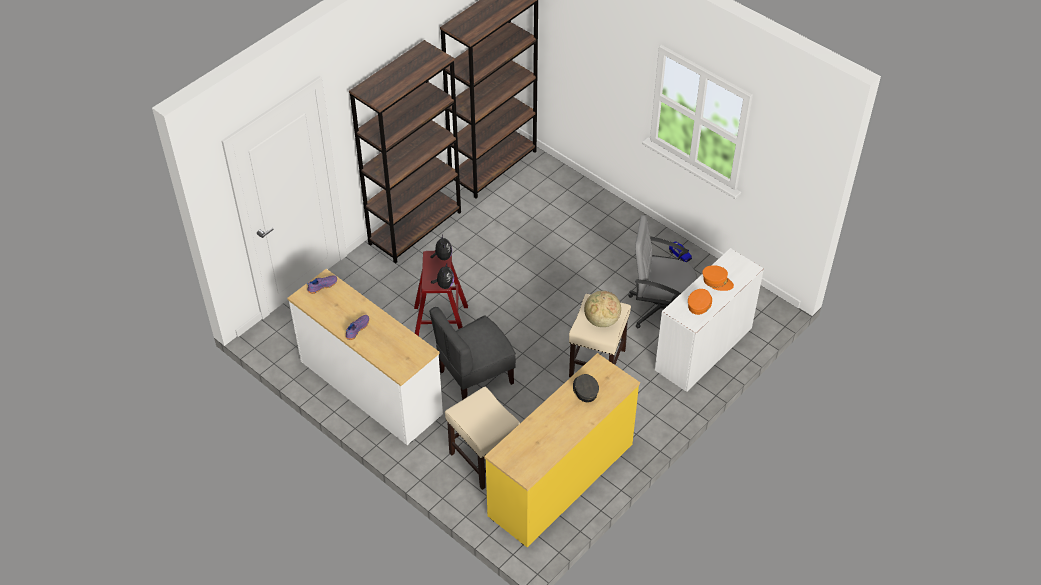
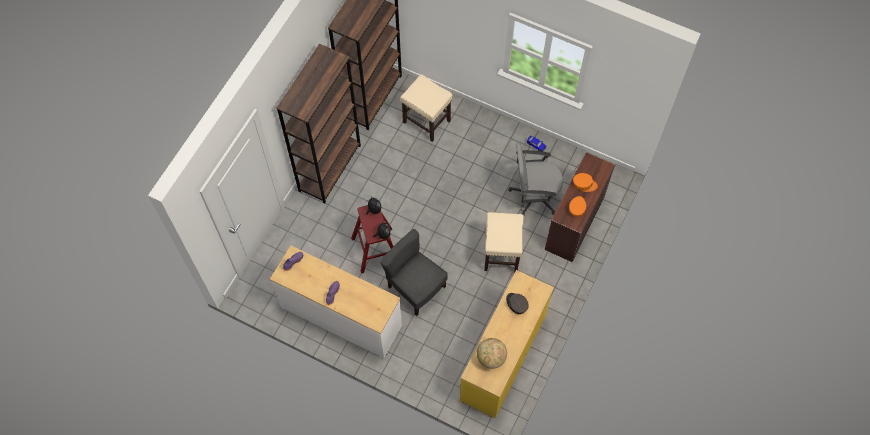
camera: 15 degrees left, 15 degrees up
grey chair [429,307,516,400] -> grey chair turned 90 degrees clockwise [380,229,448,316]
beige stool [445,387,520,490] -> beige stool moved to [400,74,453,142]
globe [584,291,621,327] -> globe moved to [477,338,507,369]
white desk [655,248,764,392] -> brown desk [545,152,615,262]

